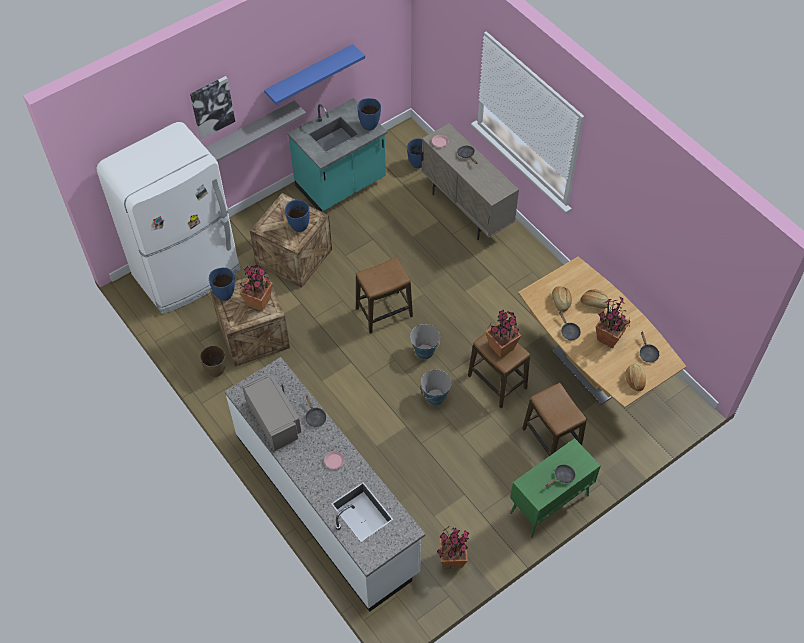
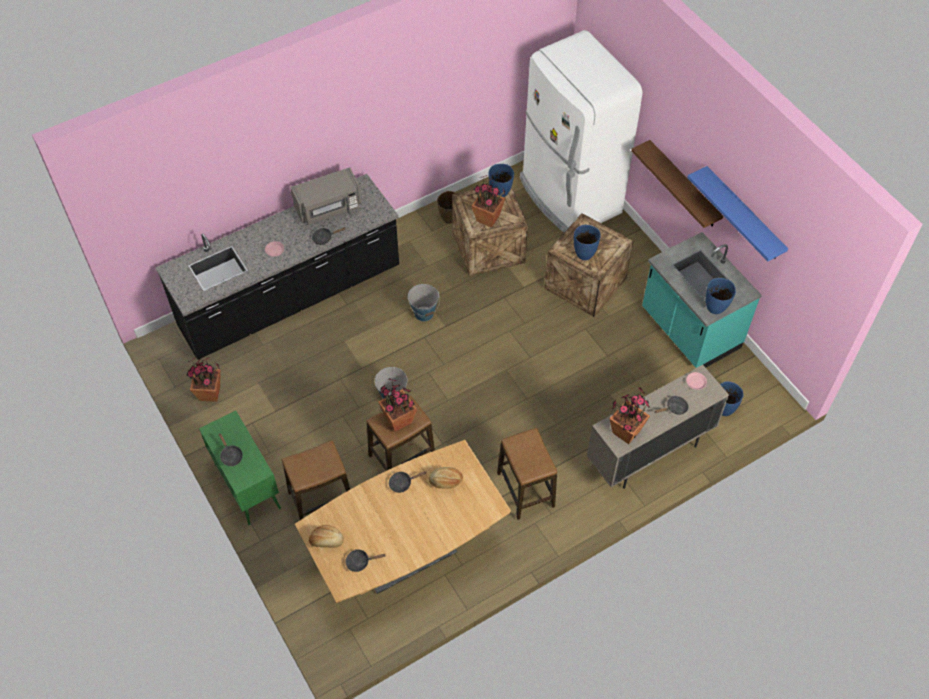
camera: 95 degrees right, 0 degrees up
picture [190,76,235,139] -> none
grey shelf [205,101,306,162] -> brown shelf [631,140,723,228]
white counter [225,357,425,612] -> black counter [155,174,399,360]
stool [356,257,413,334] -> stool moved to [497,428,557,520]
bucket [410,324,440,359] -> bucket moved to [408,284,440,321]
bread [581,289,610,309] -> none
potted plant [595,296,631,348] -> potted plant moved to [610,387,650,444]

